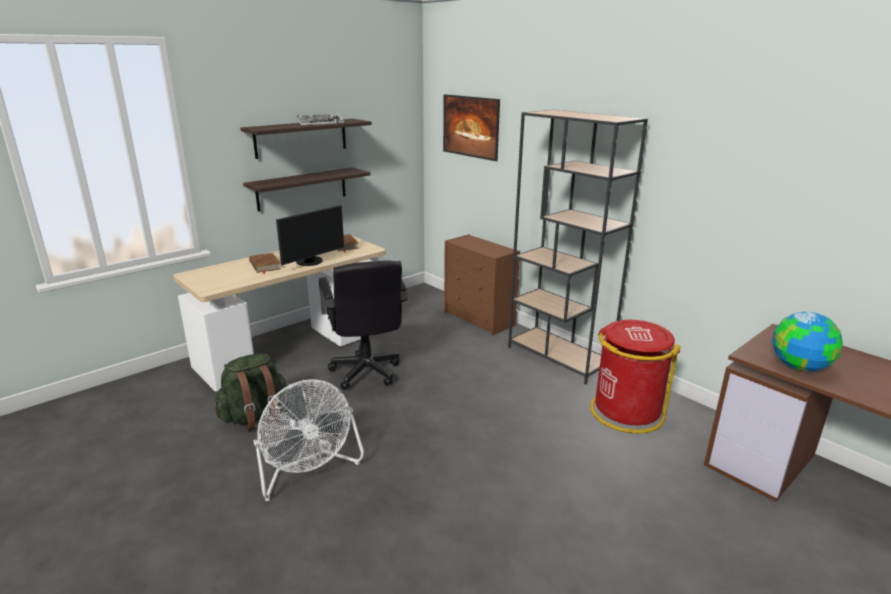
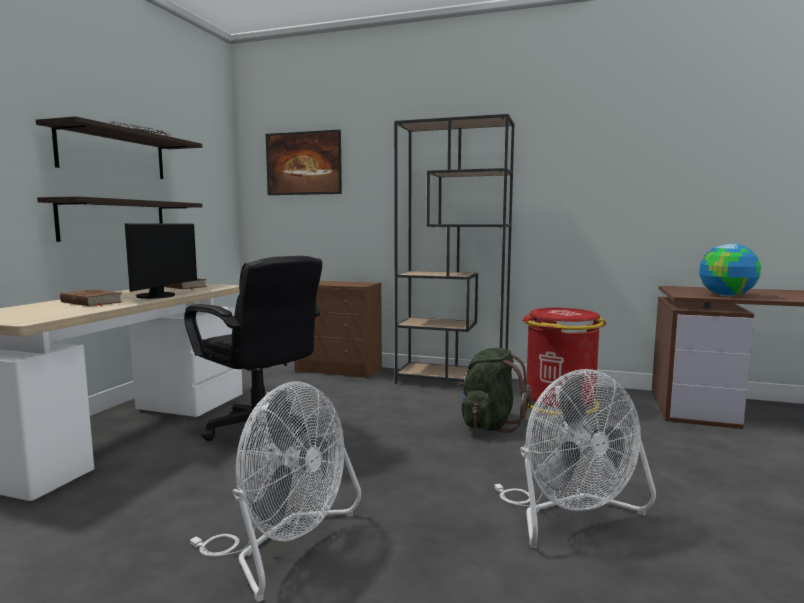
camera: 30 degrees left, 15 degrees down
green backpack [213,354,288,431] -> green backpack moved to [458,348,532,433]
none -> white fan [494,369,656,548]

